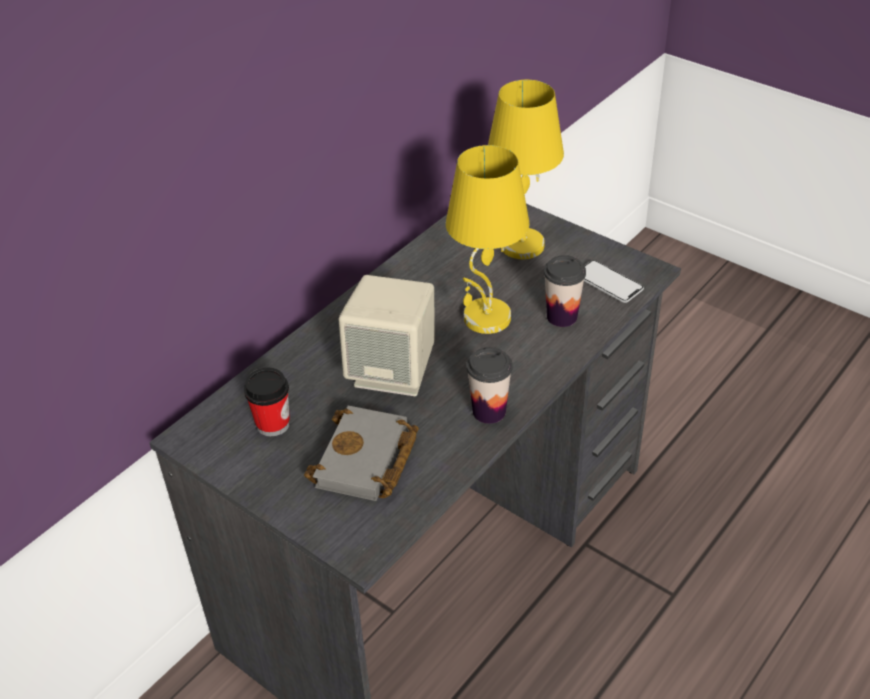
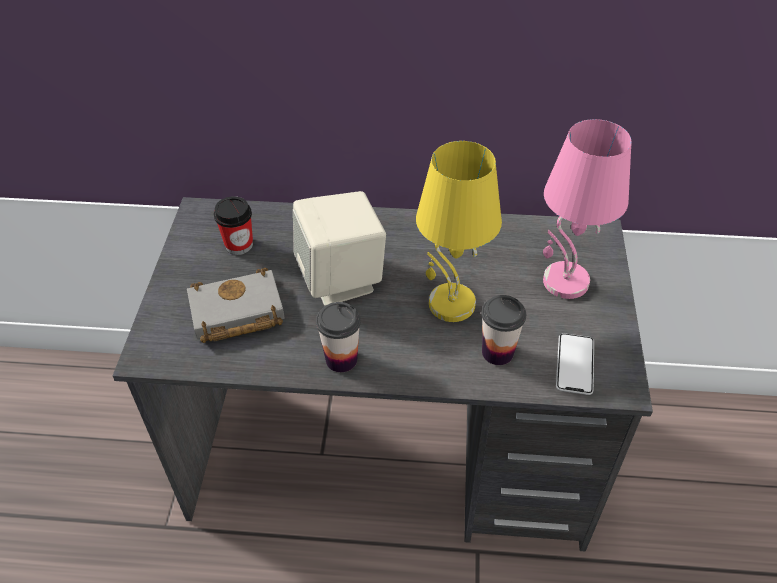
camera: 55 degrees right, 5 degrees up
yellow table lamp [488,80,564,259] -> pink table lamp [543,119,631,299]

